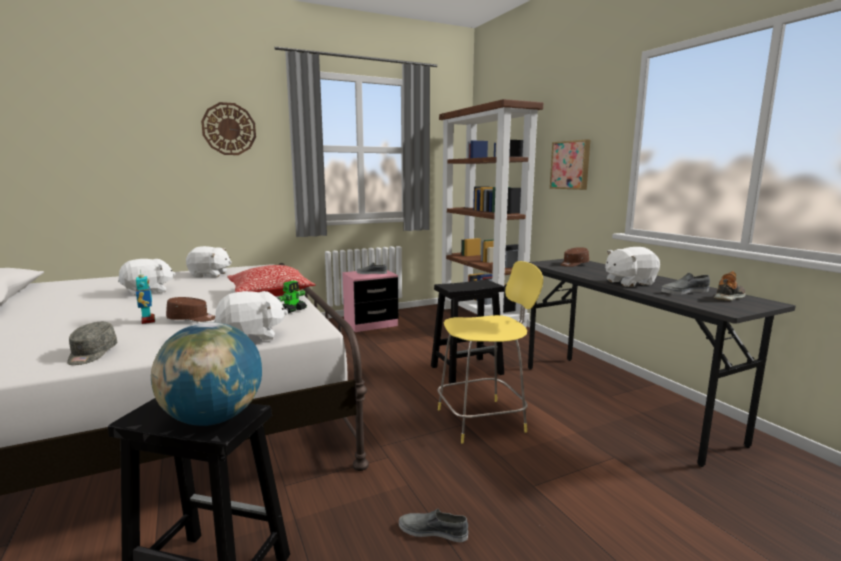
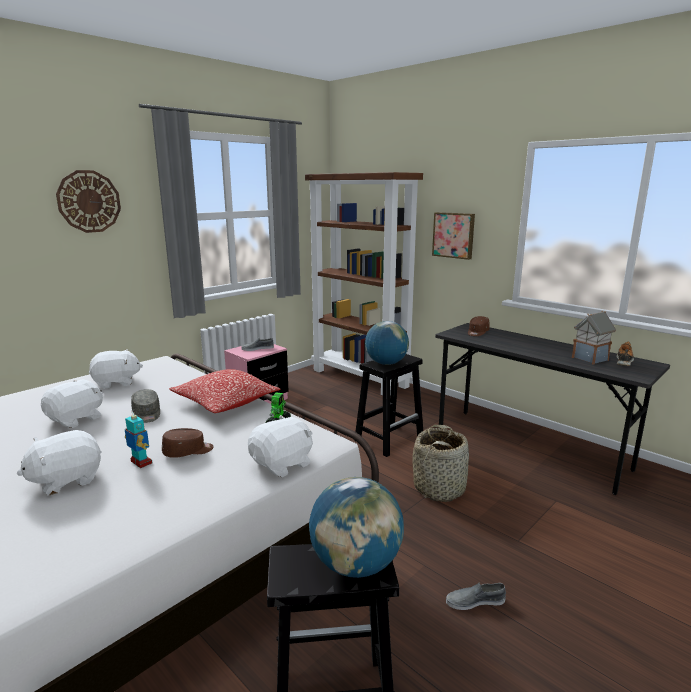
camera: 20 degrees left, 5 degrees up
grey cap [67,322,117,365] -> grey cap moved to [131,389,160,423]
yellow stool [438,261,543,444] -> basket [413,425,469,502]
white plush toy [605,247,660,287] -> white plush toy moved to [17,430,102,496]
grey shoe [661,273,710,295] -> toy house [572,311,616,365]
none -> globe [365,321,409,365]

